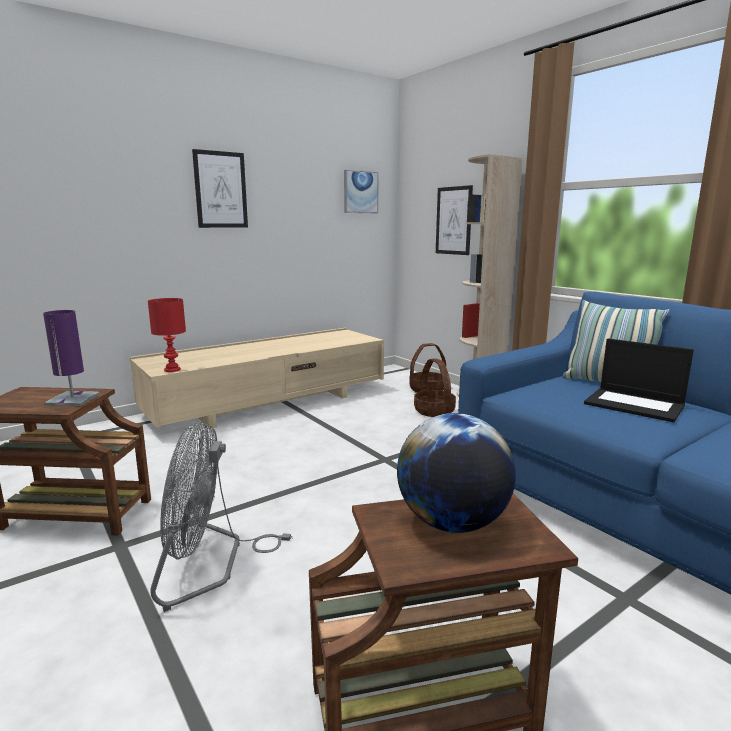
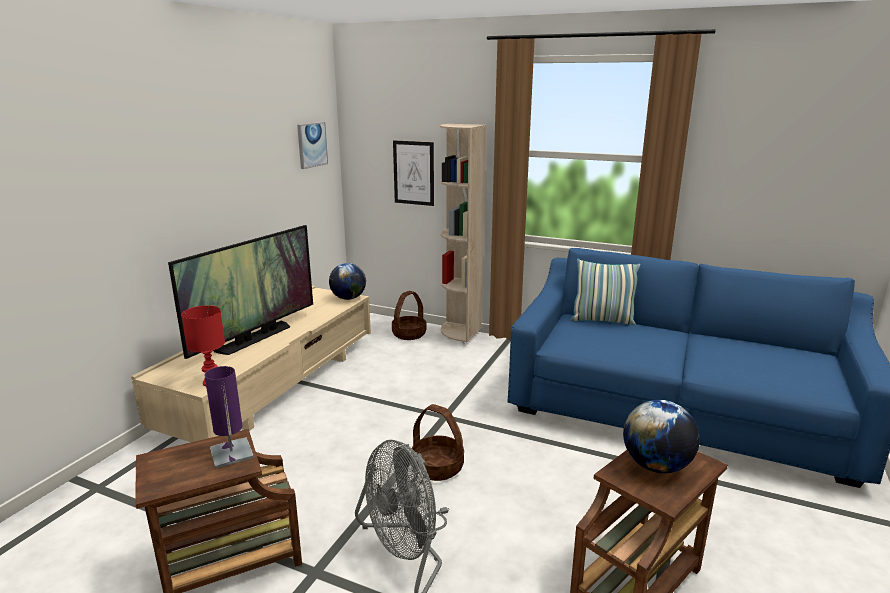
camera: 30 degrees left, 5 degrees up
picture [192,149,248,228] -> none
basket [414,358,456,417] -> basket moved to [411,404,464,481]
laptop [584,338,694,422] -> none
none -> television [168,225,313,359]
none -> globe [329,263,366,300]

